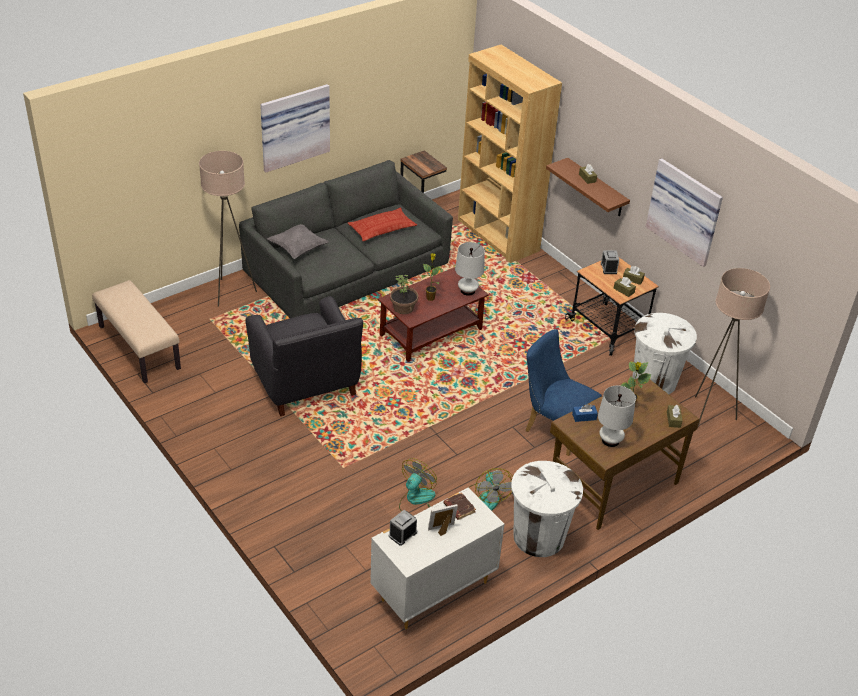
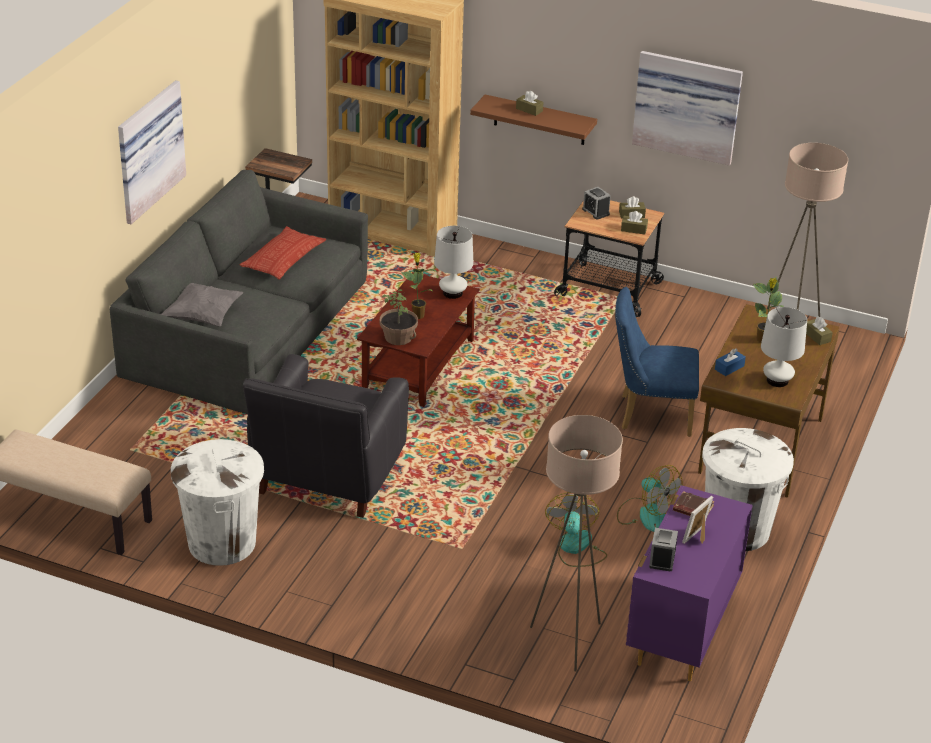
camera: 30 degrees left, 5 degrees down
beige floor lamp [199,151,257,307] -> beige floor lamp moved to [530,415,623,672]
black armchair [245,296,363,416] -> black armchair turned 75 degrees clockwise [243,354,409,518]
white dresser [370,488,504,629] -> purple dresser [626,485,753,681]
white trash can [633,313,697,394] -> white trash can moved to [171,439,264,566]

